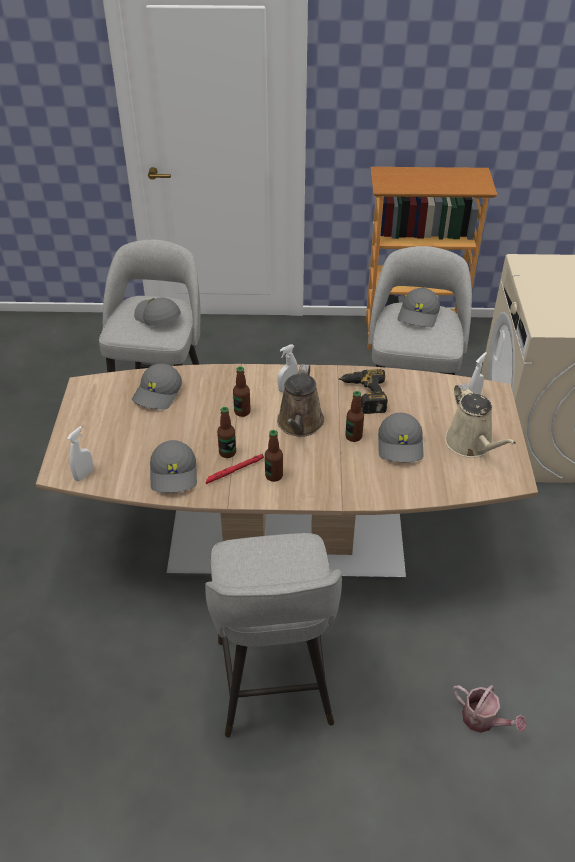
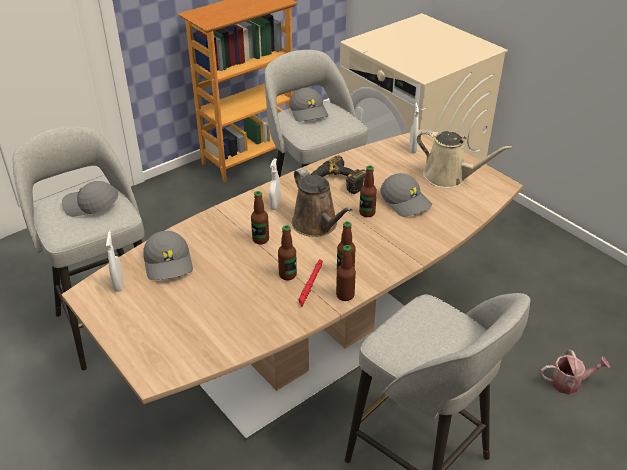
camera: 40 degrees left, 5 degrees down
white spray bottle [67,426,93,481] -> white spray bottle moved to [106,231,123,292]
grey cap [150,440,197,493] -> none
none -> bottle [336,245,356,301]

